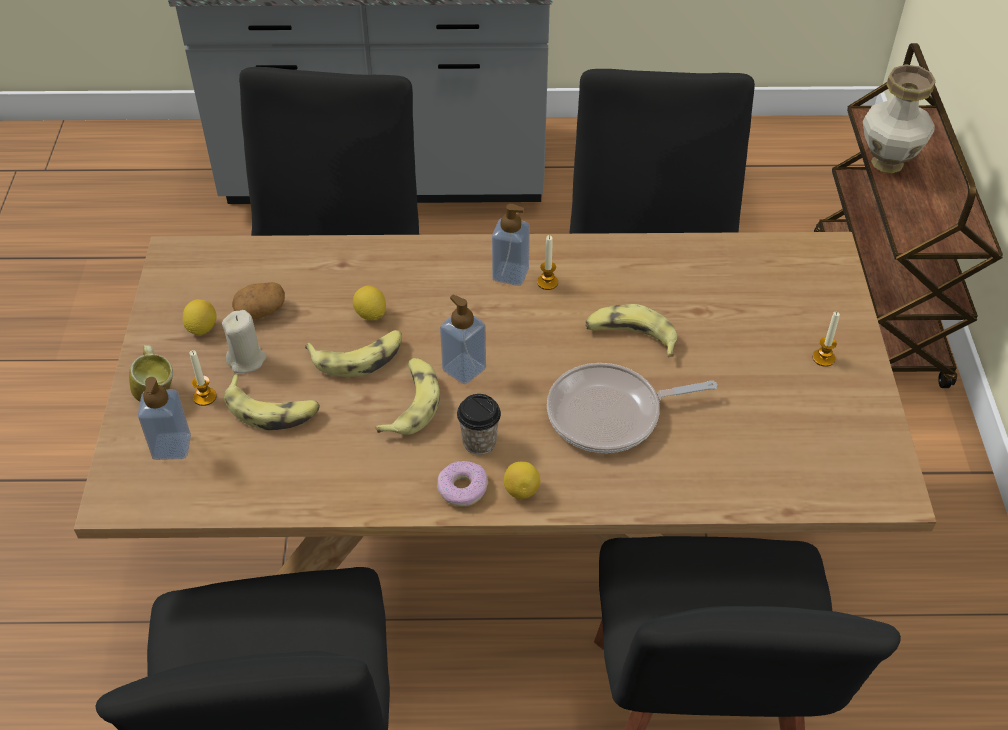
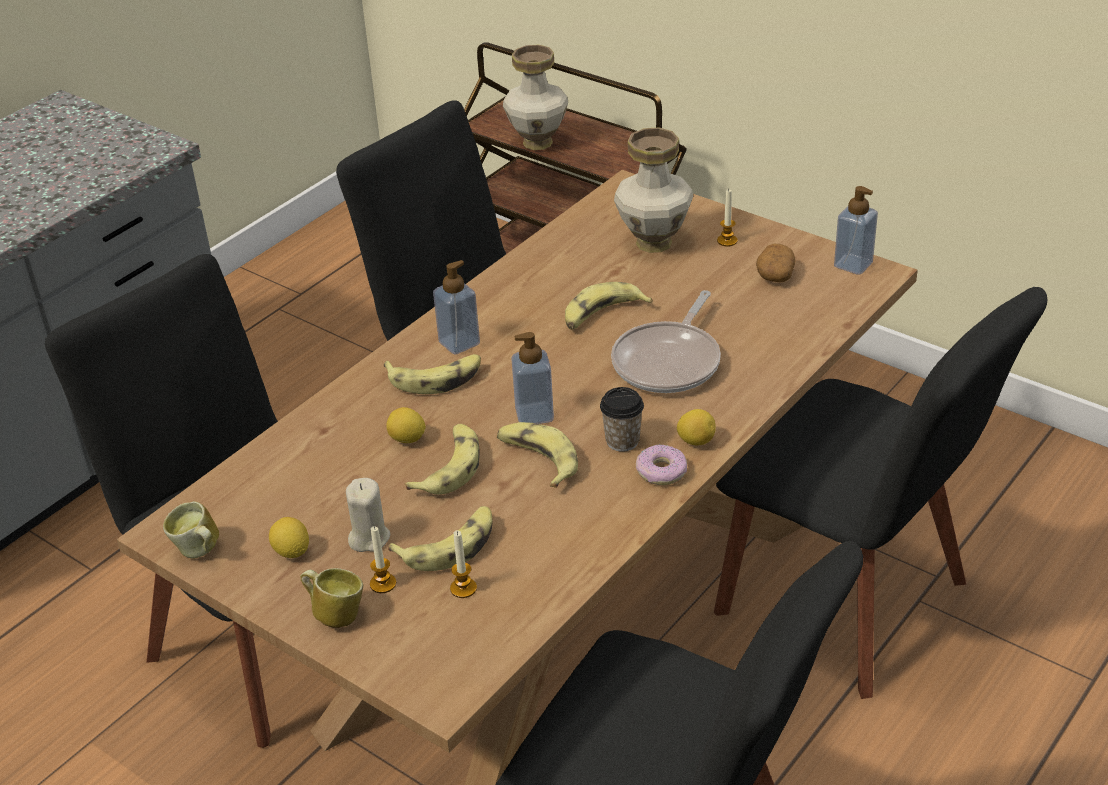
camera: 50 degrees left, 10 degrees down
soap dispenser [138,377,191,460] -> soap dispenser moved to [834,186,878,275]
potato [232,282,285,320] -> potato moved to [756,244,796,282]
candle [537,235,558,290] -> candle moved to [450,530,477,598]
none -> mug [163,501,219,558]
none -> banana [384,354,481,394]
none -> vase [614,128,693,253]

